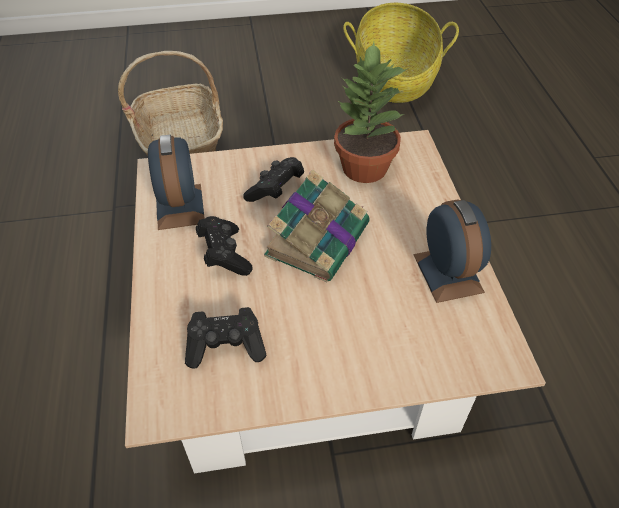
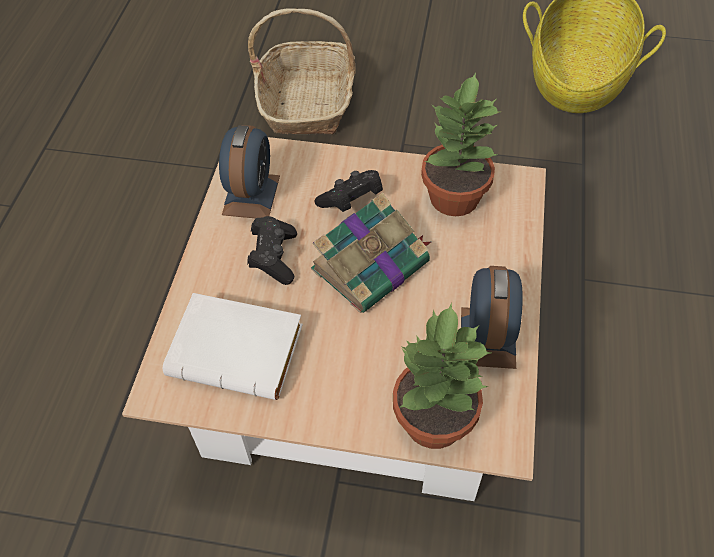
camera: 20 degrees right, 5 degrees up
black game controller [185,307,267,369] -> white book [163,293,303,400]
none -> potted plant [393,302,491,449]

